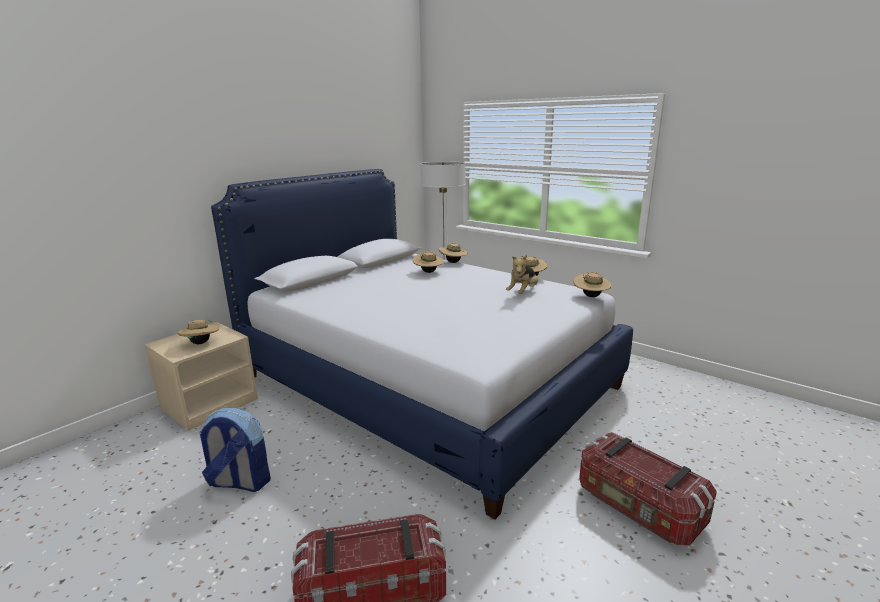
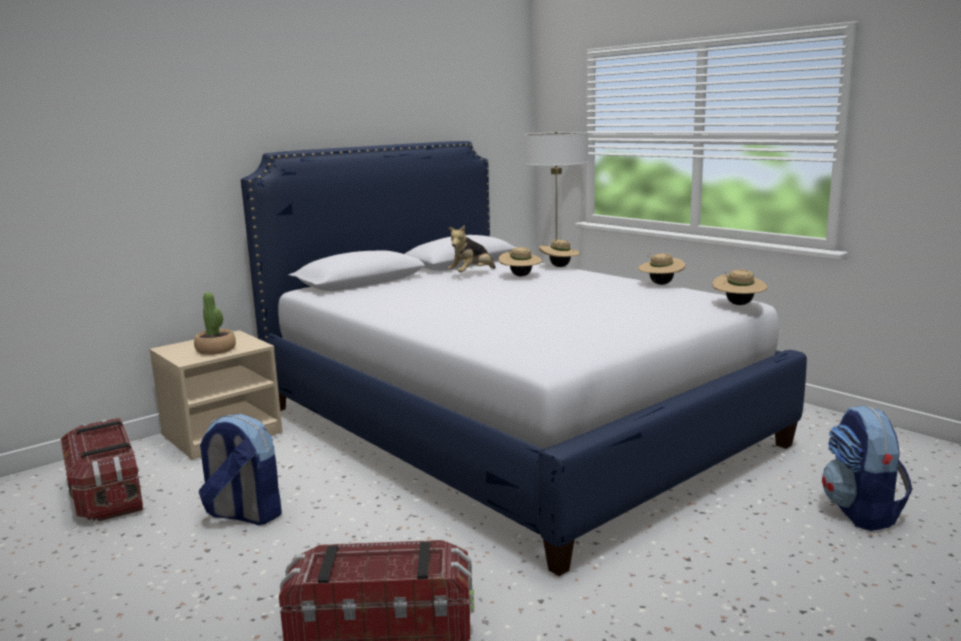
camera: 10 degrees right, 5 degrees down
beige hat [178,319,219,344] -> potted plant [194,292,236,355]
plush toy [506,255,538,294] -> plush toy moved to [448,225,496,272]
storage box [579,432,717,546] -> storage box moved to [61,418,143,521]
none -> backpack [822,405,912,531]

